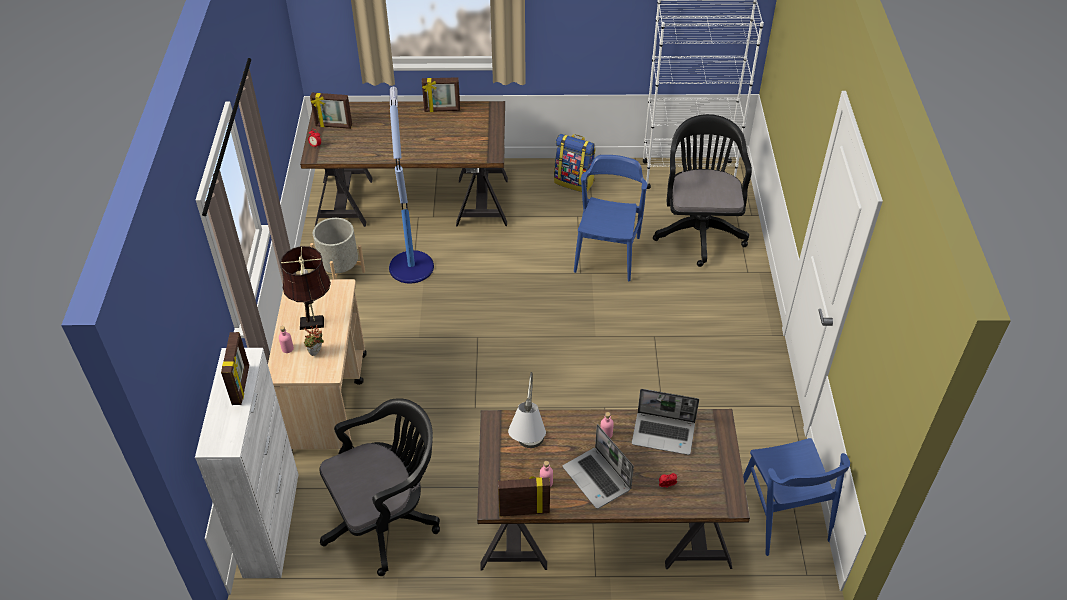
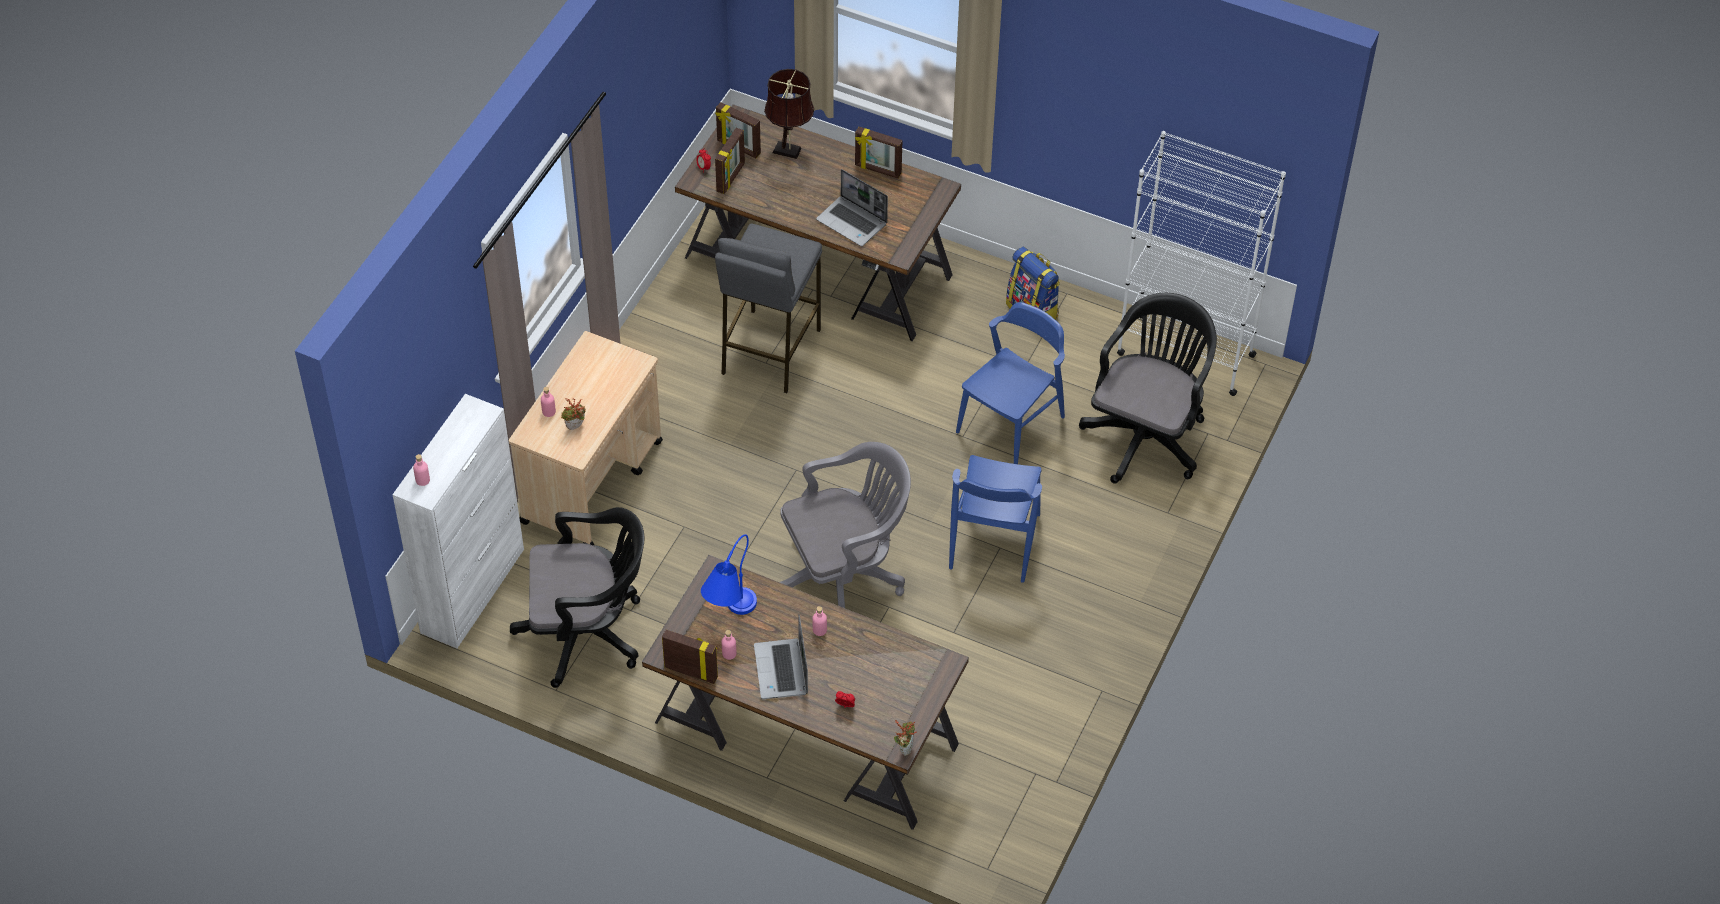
camera: 25 degrees right, 5 degrees up
picture frame [221,332,249,405] -> picture frame moved to [715,128,745,194]
brown table lamp [280,246,331,330] -> brown table lamp moved to [764,69,814,159]
grey planter [310,218,365,279] -> none
floor lamp [389,87,434,283] -> grey stool [715,224,822,393]
grey table lamp [508,372,546,448] -> blue table lamp [701,534,757,615]
laptop [632,389,699,455] -> laptop moved to [816,169,888,246]
blue chair [743,438,850,556] -> blue chair moved to [949,455,1042,583]
none -> pink bottle [413,454,430,486]
none -> grey office chair [780,442,911,608]
none -> potted plant [894,720,917,756]

